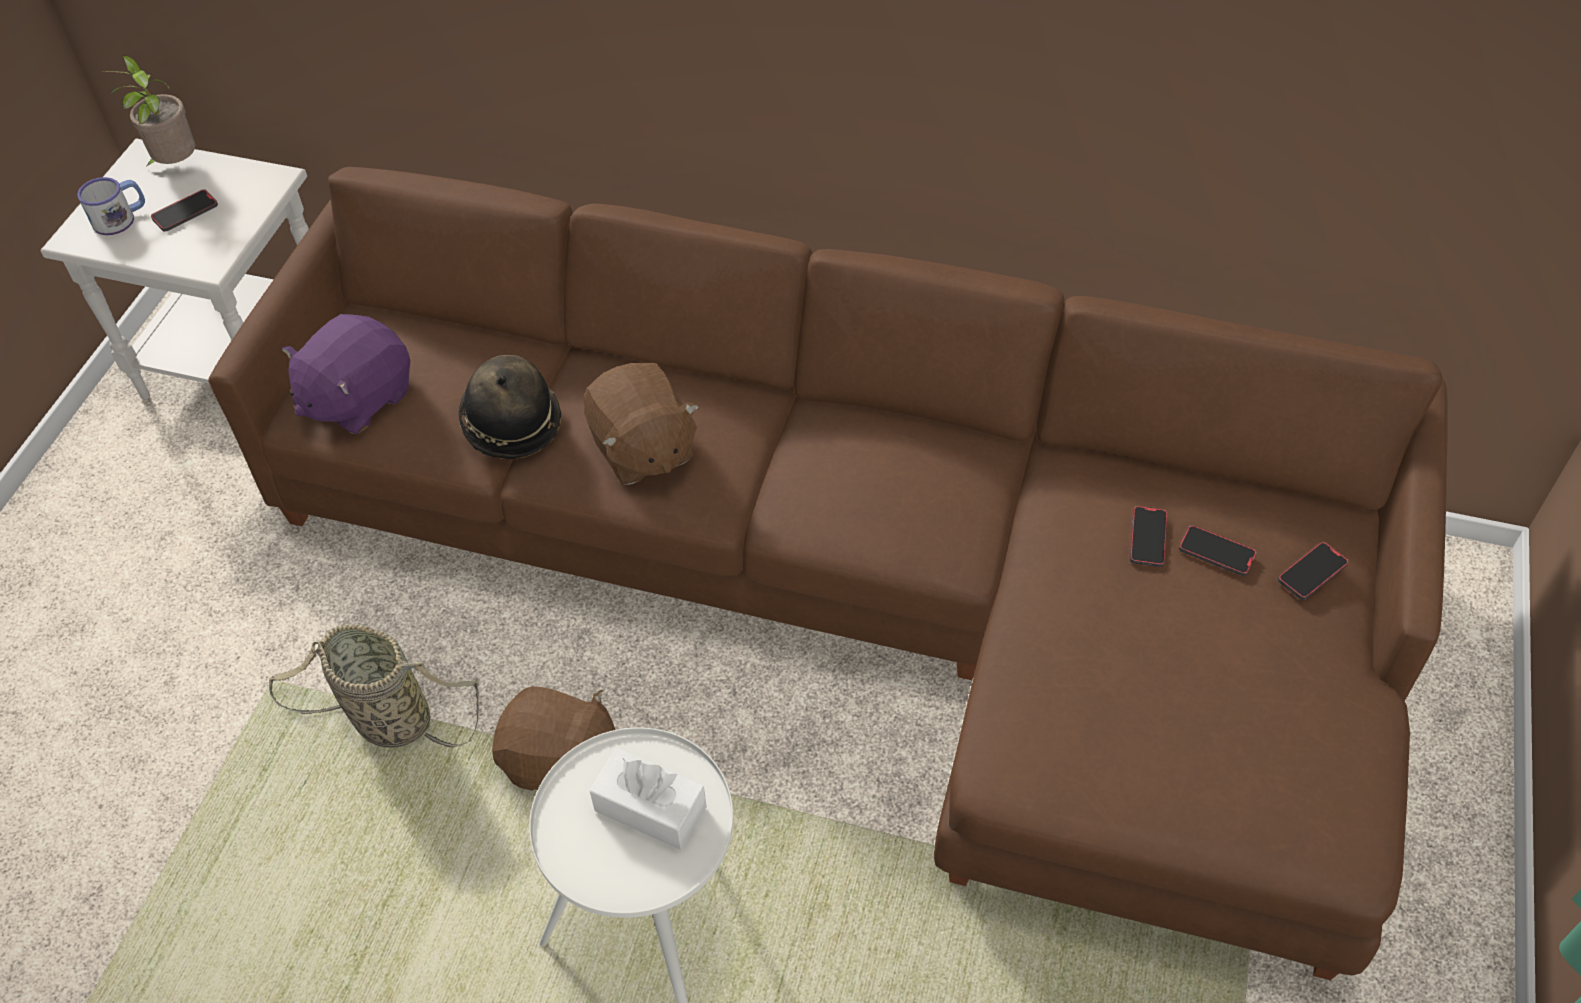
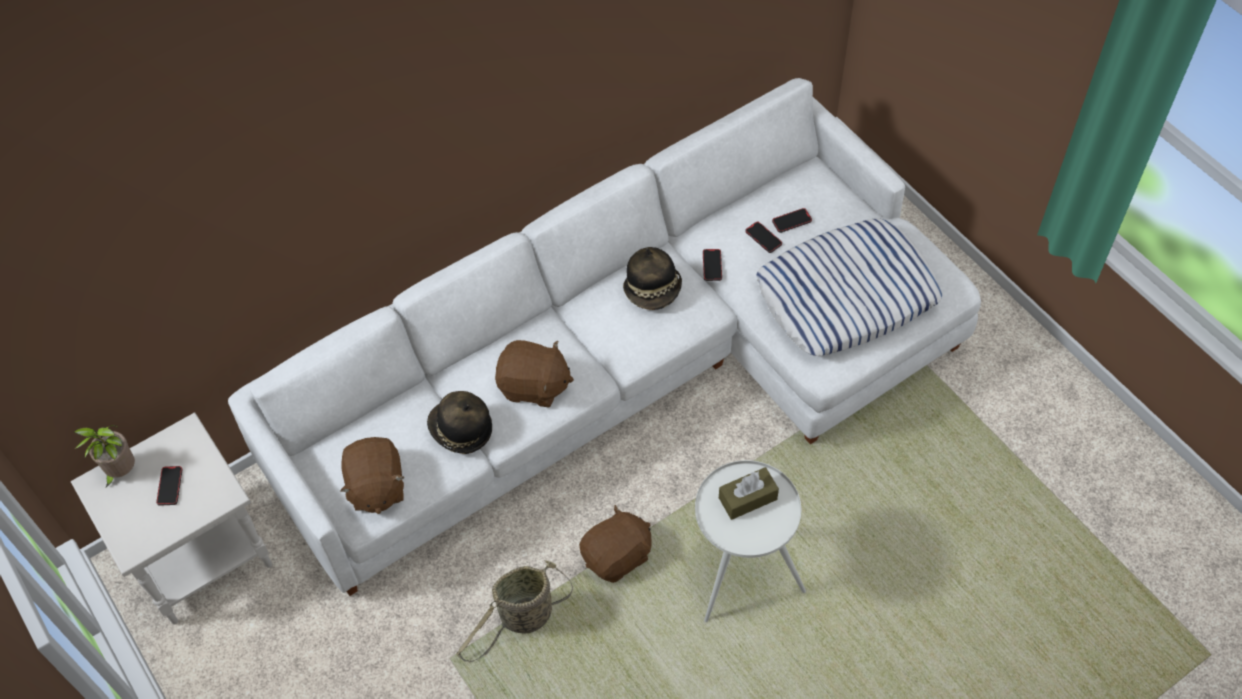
camera: 50 degrees left, 5 degrees up
mug [77,177,145,235] -> none
brown sofa [208,167,1448,980] -> white sofa [228,78,981,596]
purple plush toy [282,314,410,434] -> brown plush toy [340,437,405,514]
white tissue box [589,748,707,850] -> brown tissue box [719,467,779,520]
phone [1278,542,1349,600] -> phone moved to [703,249,722,281]
none -> hat [623,247,682,310]
none -> pillow [756,218,942,356]

